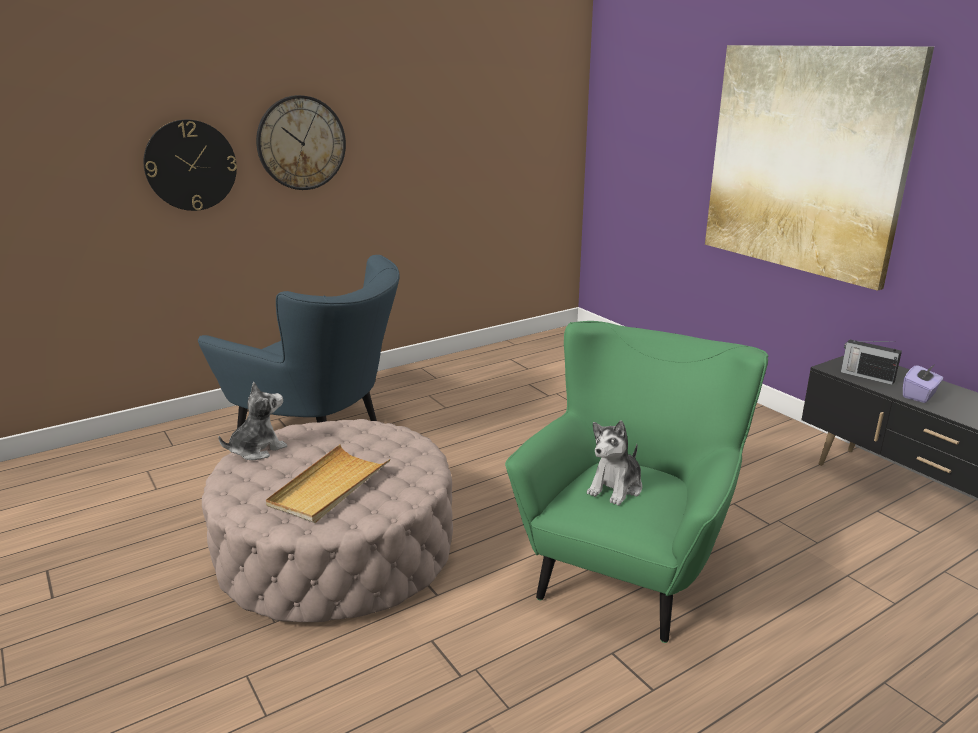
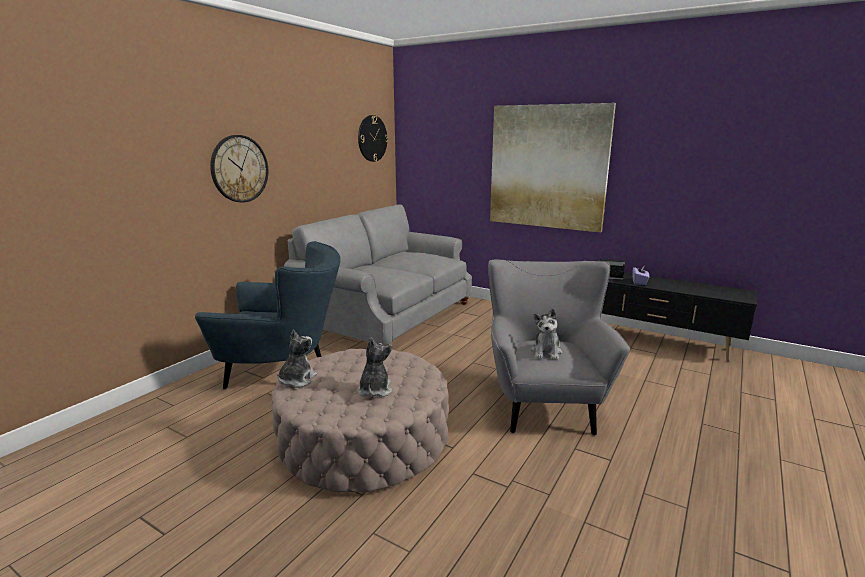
camera: 25 degrees left, 5 degrees down
wall clock [144,120,237,211] -> wall clock moved to [358,115,388,162]
beige tray [266,445,390,523] -> plush toy [358,338,392,397]
green armchair [505,321,768,643] -> grey armchair [488,259,630,436]
none -> grey sofa [284,204,472,346]

